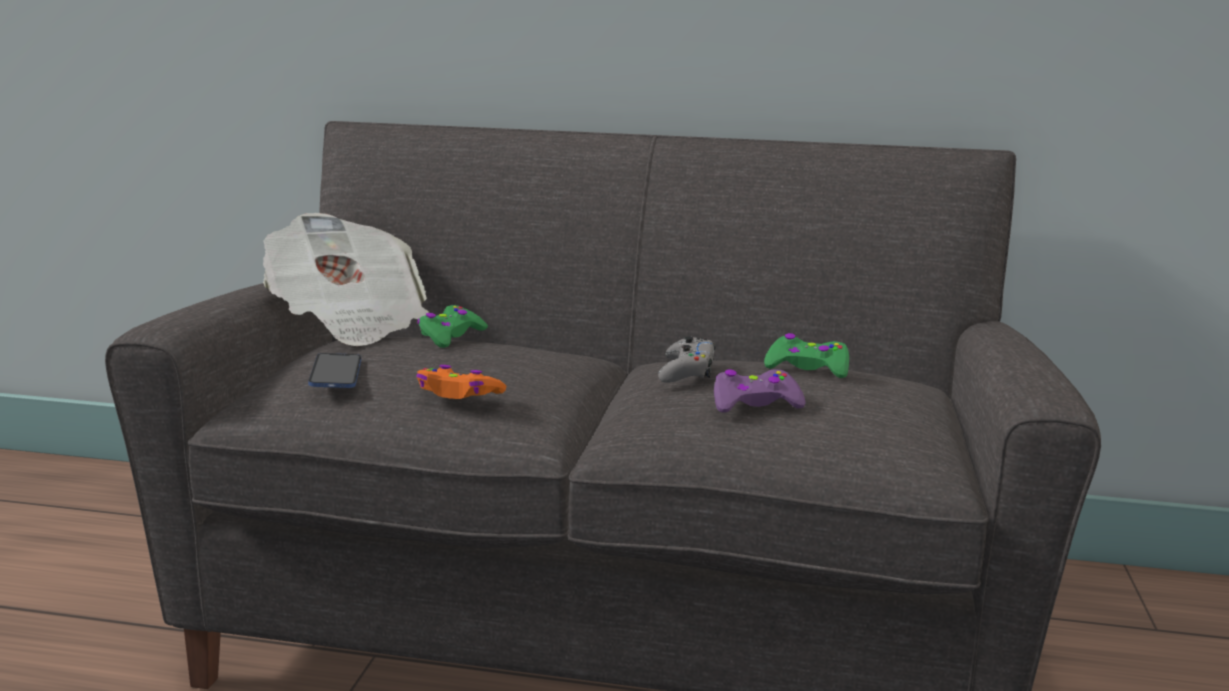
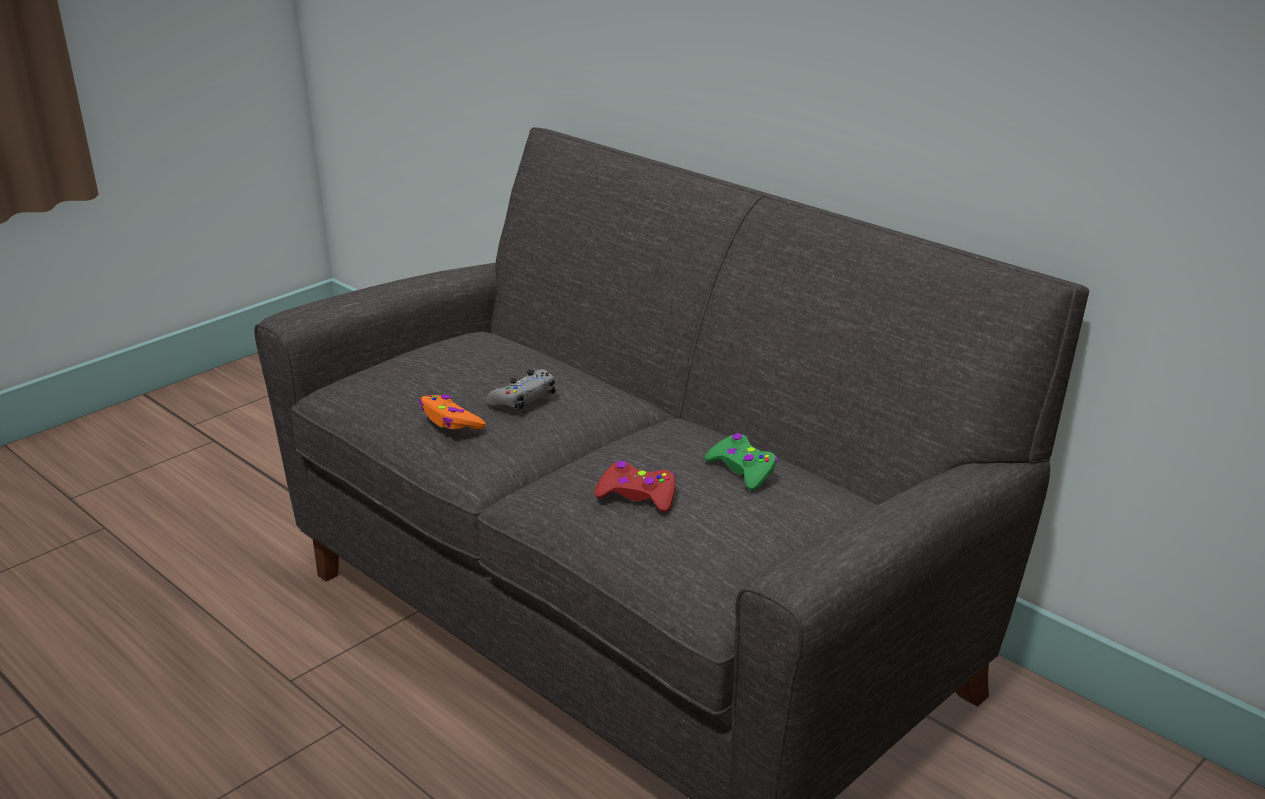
camera: 35 degrees right, 10 degrees up
newspaper [263,213,429,346] -> none
phone [308,353,361,388] -> none
green game controller [417,305,488,348] -> none
grey game controller [658,336,715,383] -> grey game controller moved to [486,369,555,410]
purple game controller [714,369,805,413] -> red game controller [594,461,675,512]

